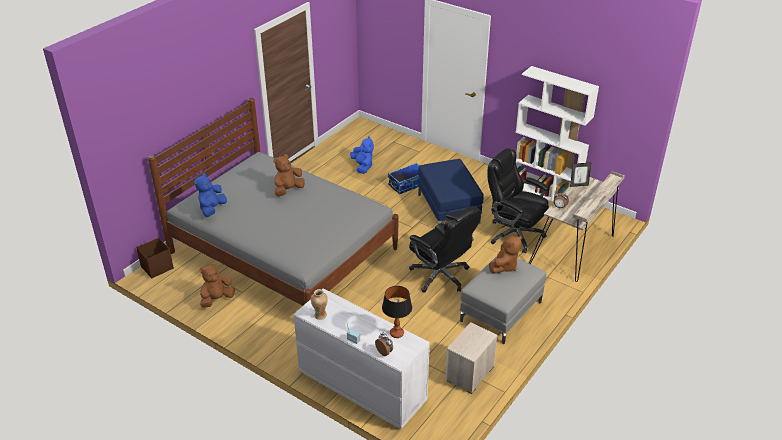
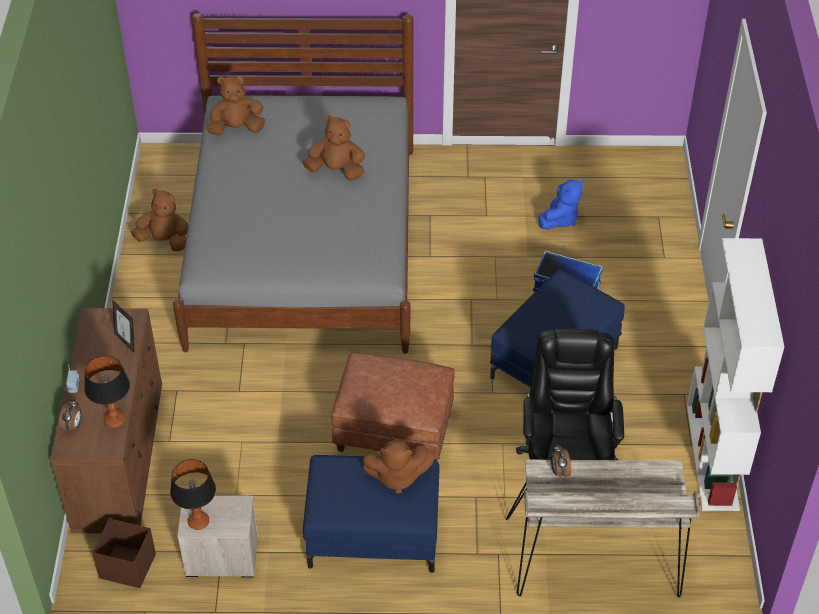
camera: 55 degrees right, 10 degrees up
brown storage box [136,238,174,278] -> brown storage box moved to [92,518,156,588]
blue plush toy [194,173,227,217] -> brown plush toy [206,76,265,136]
white dresser [294,289,430,429] -> brown dresser [50,308,162,533]
vase [311,289,328,320] -> none
black office chair [409,206,481,293] -> brown ottoman [331,353,455,460]
grey ottoman [460,256,546,344] -> blue ottoman [303,455,439,573]
picture frame [570,162,591,187] -> picture frame moved to [112,300,134,352]
none -> table lamp [170,459,216,530]

